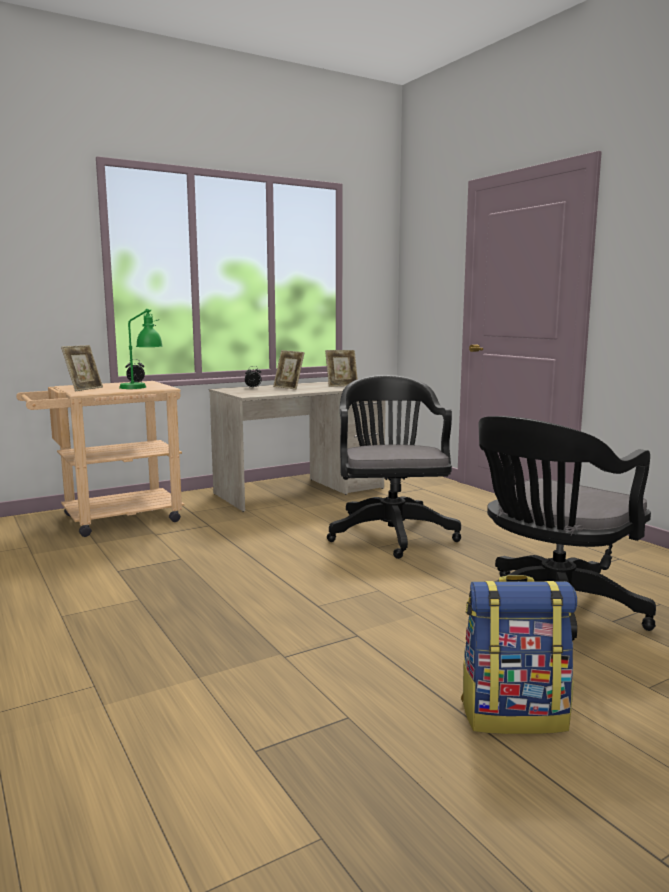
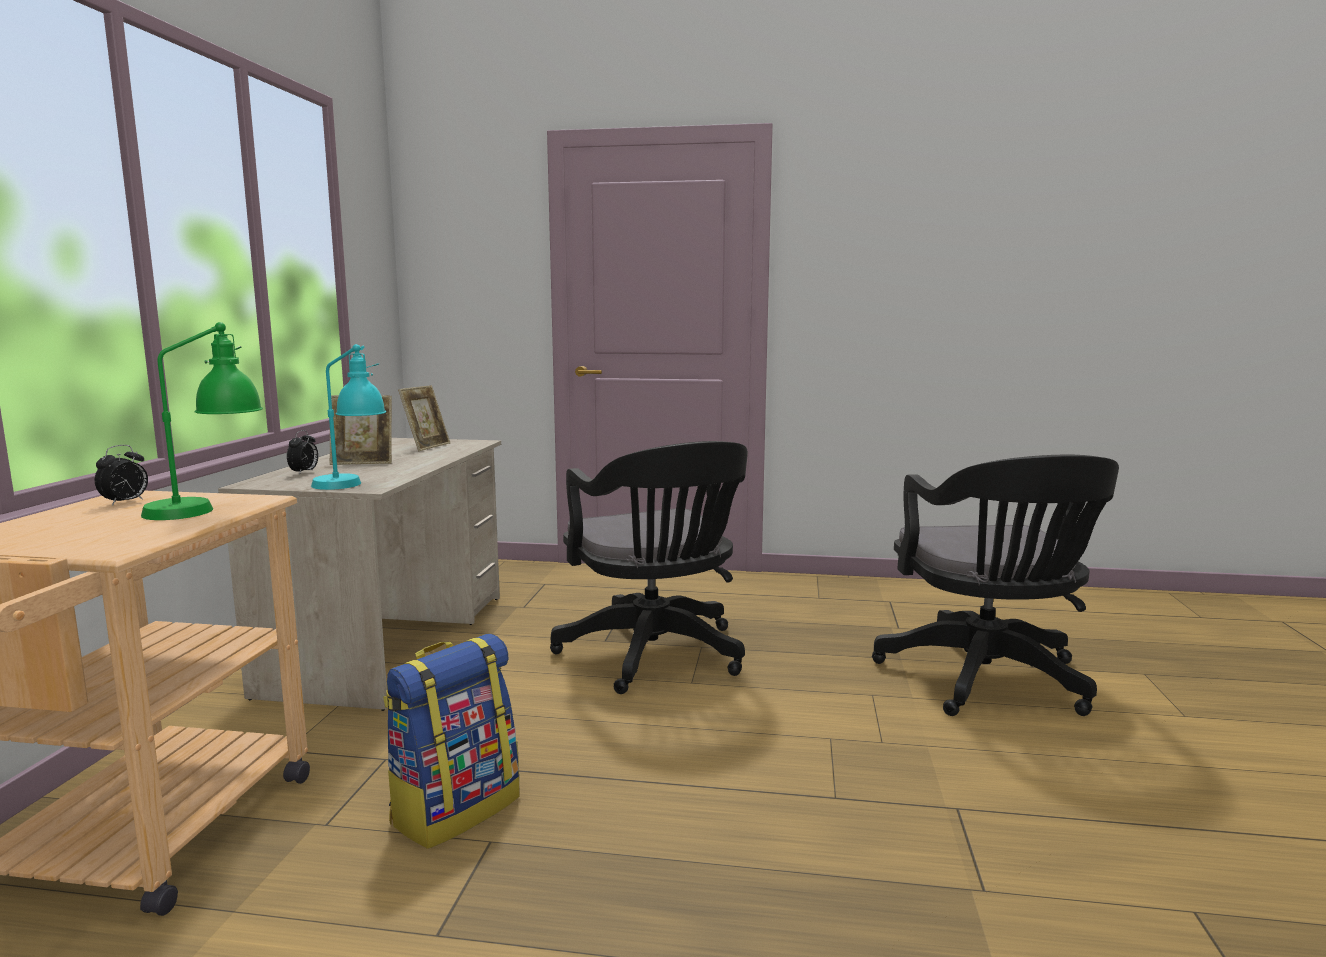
camera: 50 degrees left, 0 degrees up
picture frame [61,345,103,392] -> none
black office chair [327,375,461,559] -> black office chair turned 150 degrees counterclockwise [550,441,748,694]
backpack [461,575,577,734] -> backpack moved to [383,634,520,849]
none -> turquoise table lamp [311,344,386,490]

